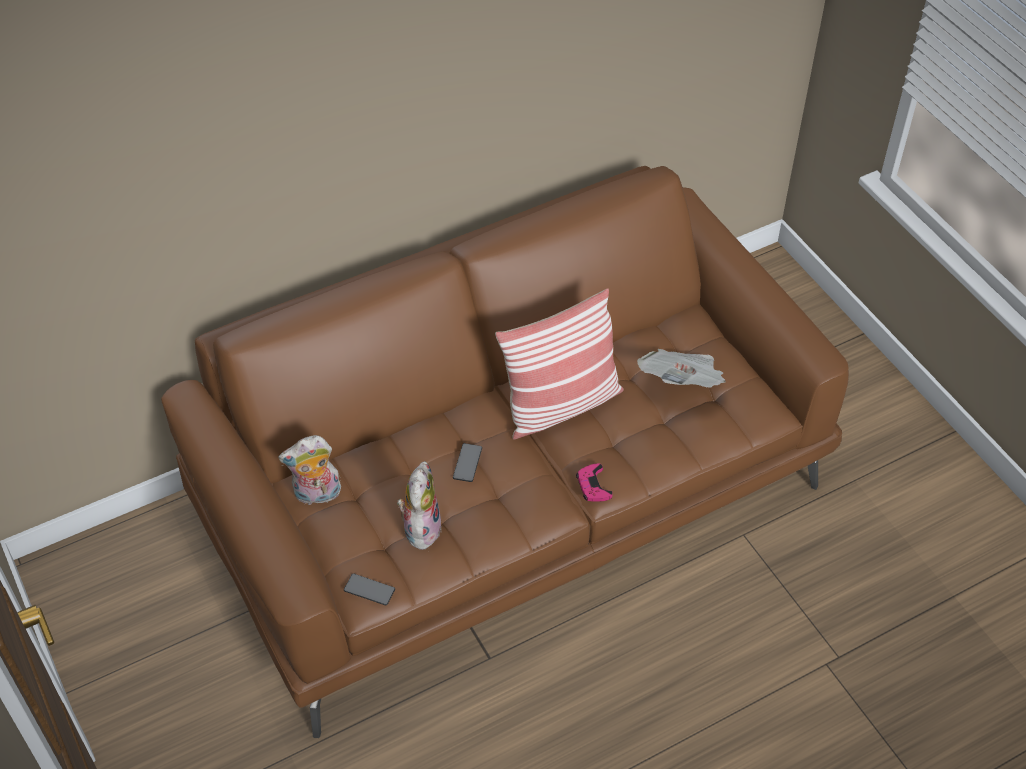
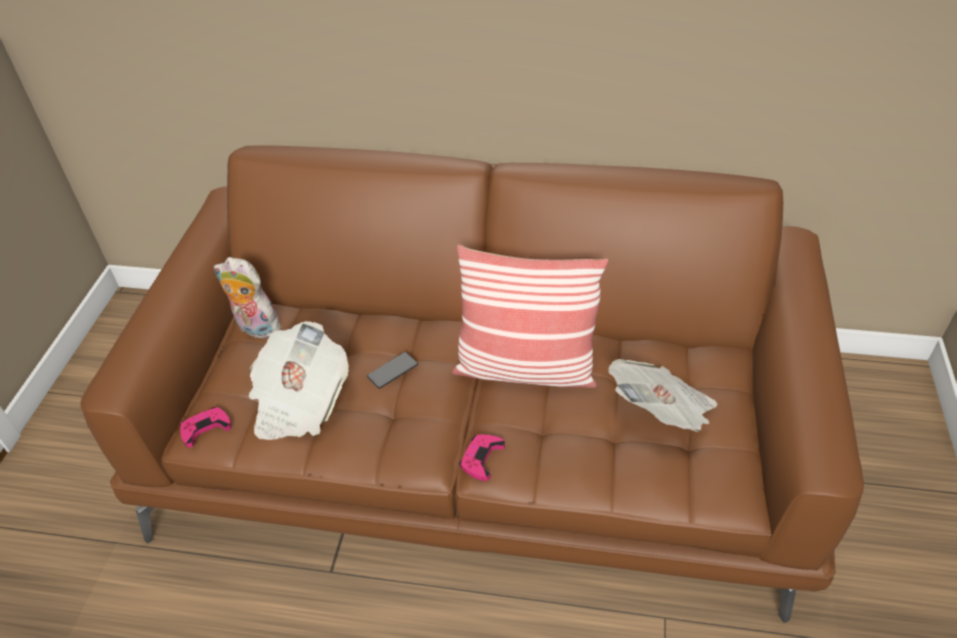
camera: 40 degrees right, 5 degrees down
phone [344,574,395,606] -> pink game controller [180,407,232,448]
plush toy [397,461,441,550] -> newspaper [249,321,349,440]

